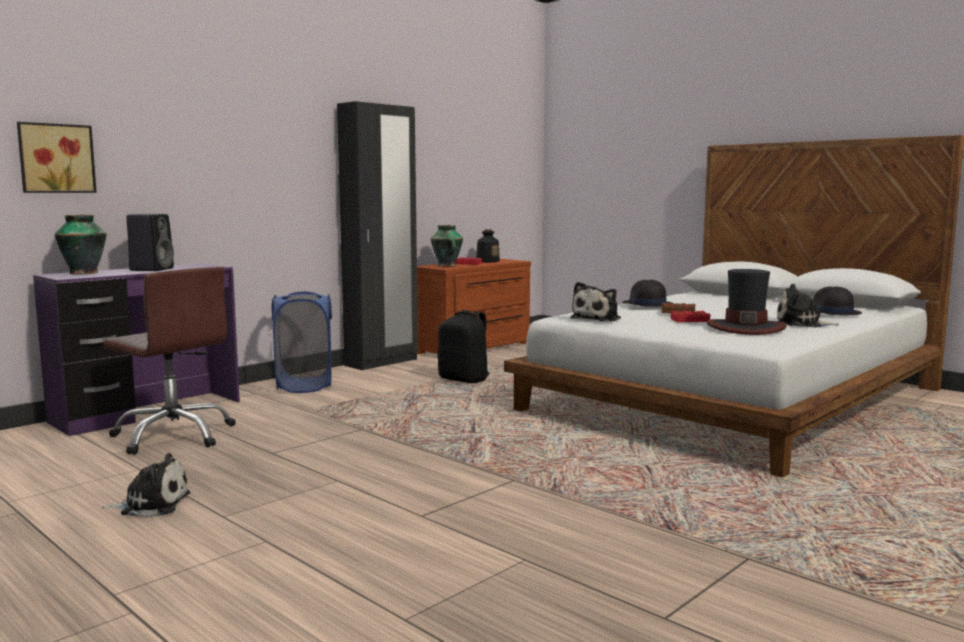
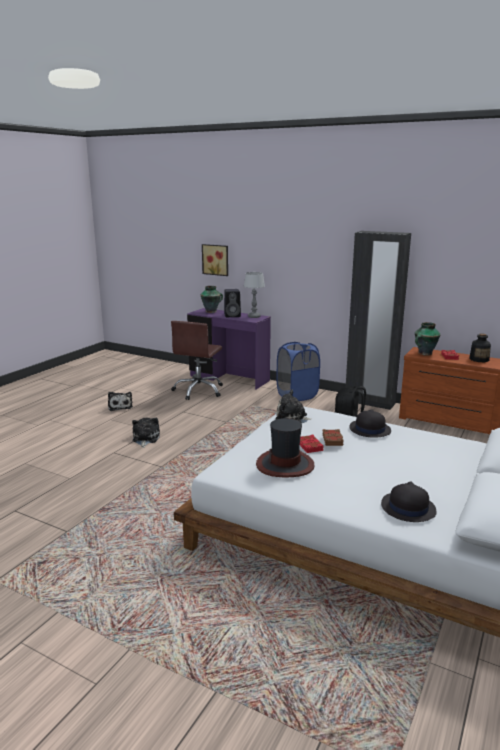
camera: 75 degrees right, 10 degrees up
plush toy [777,284,840,327] -> plush toy moved to [132,418,160,448]
none -> table lamp [244,272,265,318]

